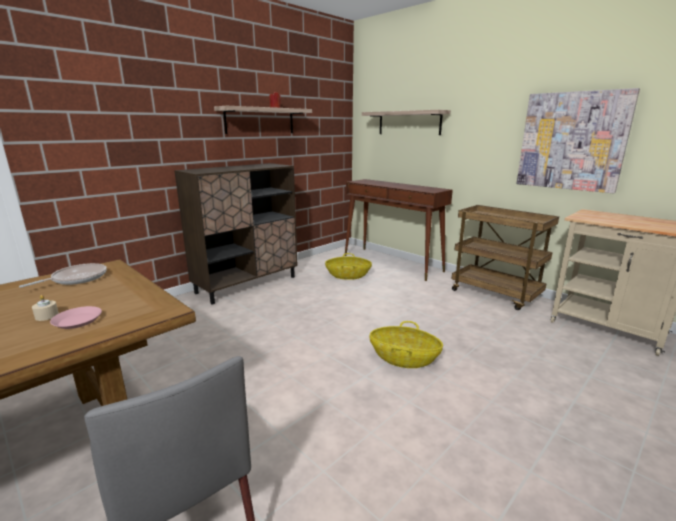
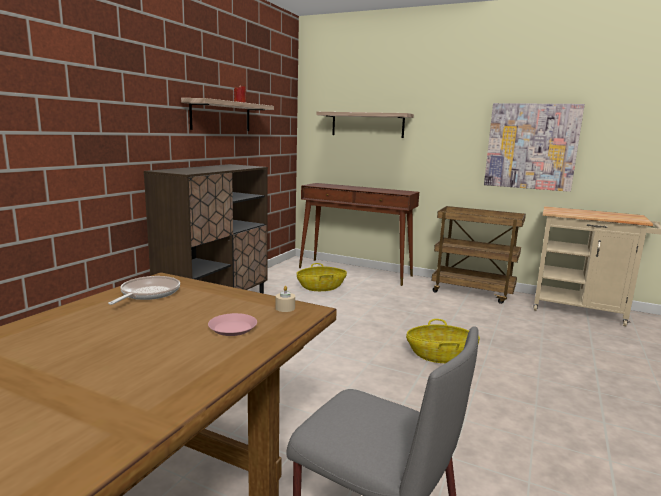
camera: 20 degrees left, 5 degrees down
beige candle [32,295,59,321] -> beige candle moved to [275,286,295,312]

